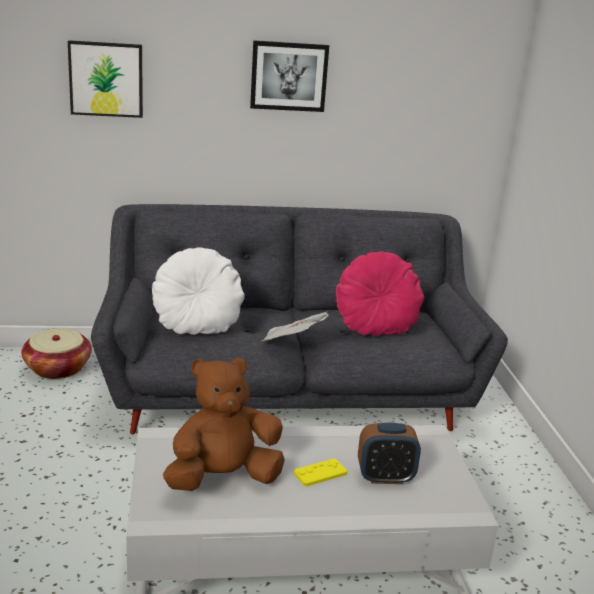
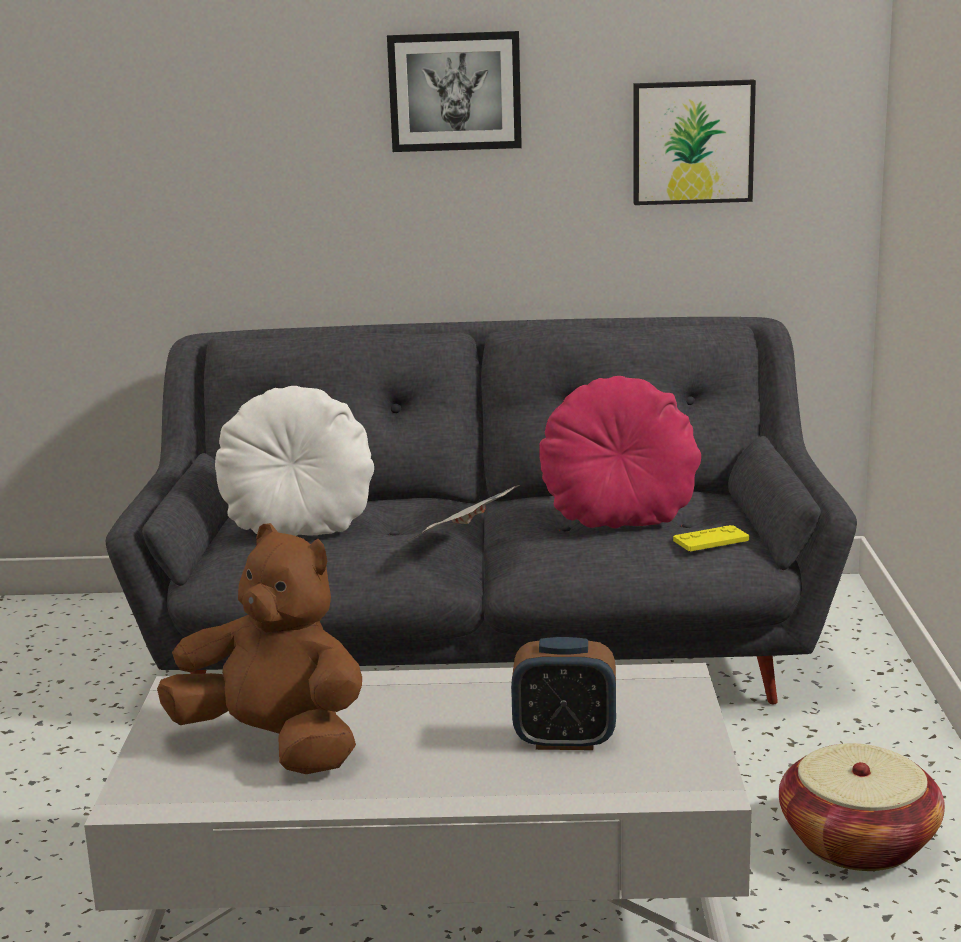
camera: 10 degrees right, 5 degrees down
basket [22,328,92,379] -> basket moved to [779,743,945,871]
picture [68,40,143,118] -> picture moved to [633,80,756,205]
brown plush toy [163,357,285,491] -> brown plush toy turned 45 degrees clockwise [157,523,362,774]
yellow game controller [293,459,347,487] -> yellow game controller moved to [673,525,749,551]

